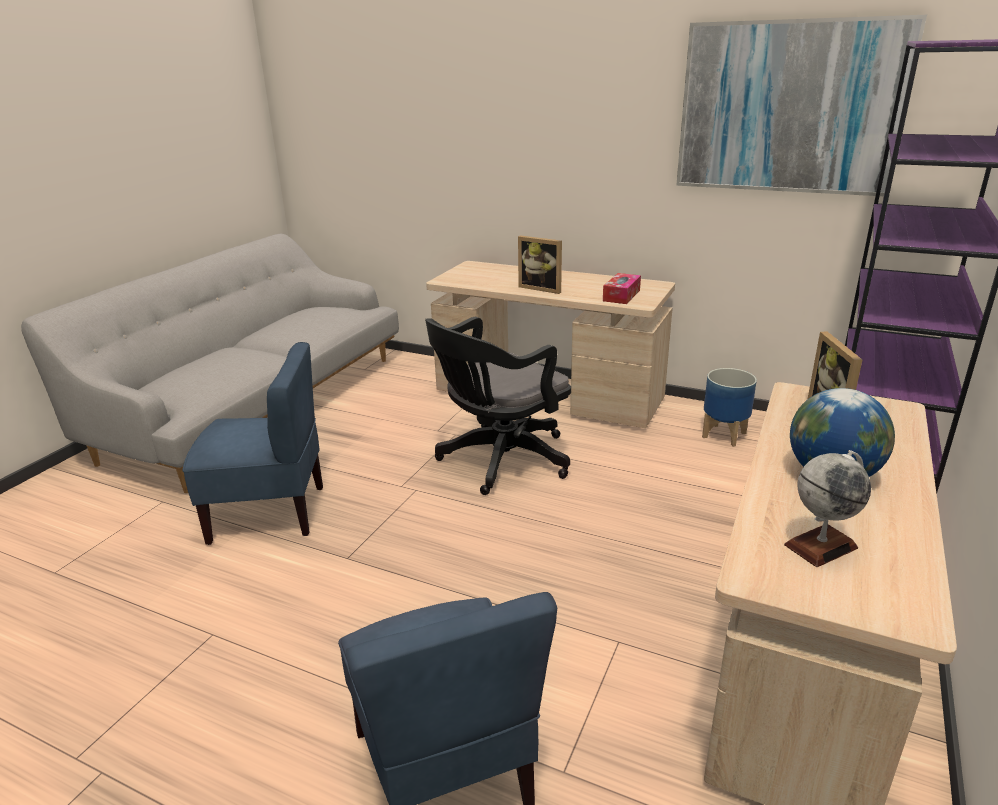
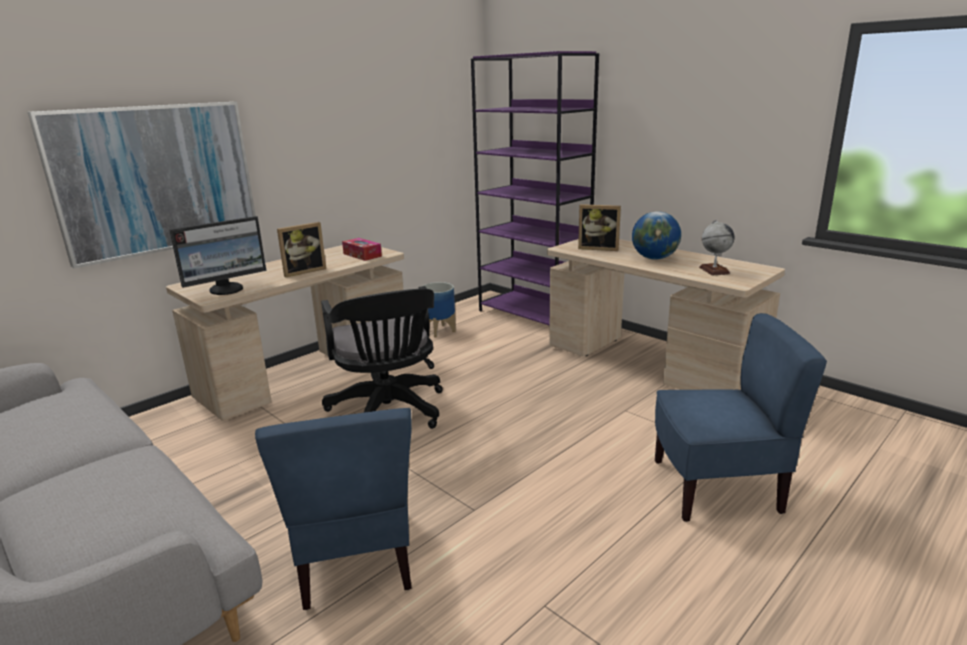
camera: 70 degrees left, 5 degrees down
blue chair [182,342,323,545] -> blue chair turned 150 degrees clockwise [255,408,412,610]
picture [676,15,927,196] -> picture moved to [28,102,256,268]
none -> monitor [169,216,267,295]

